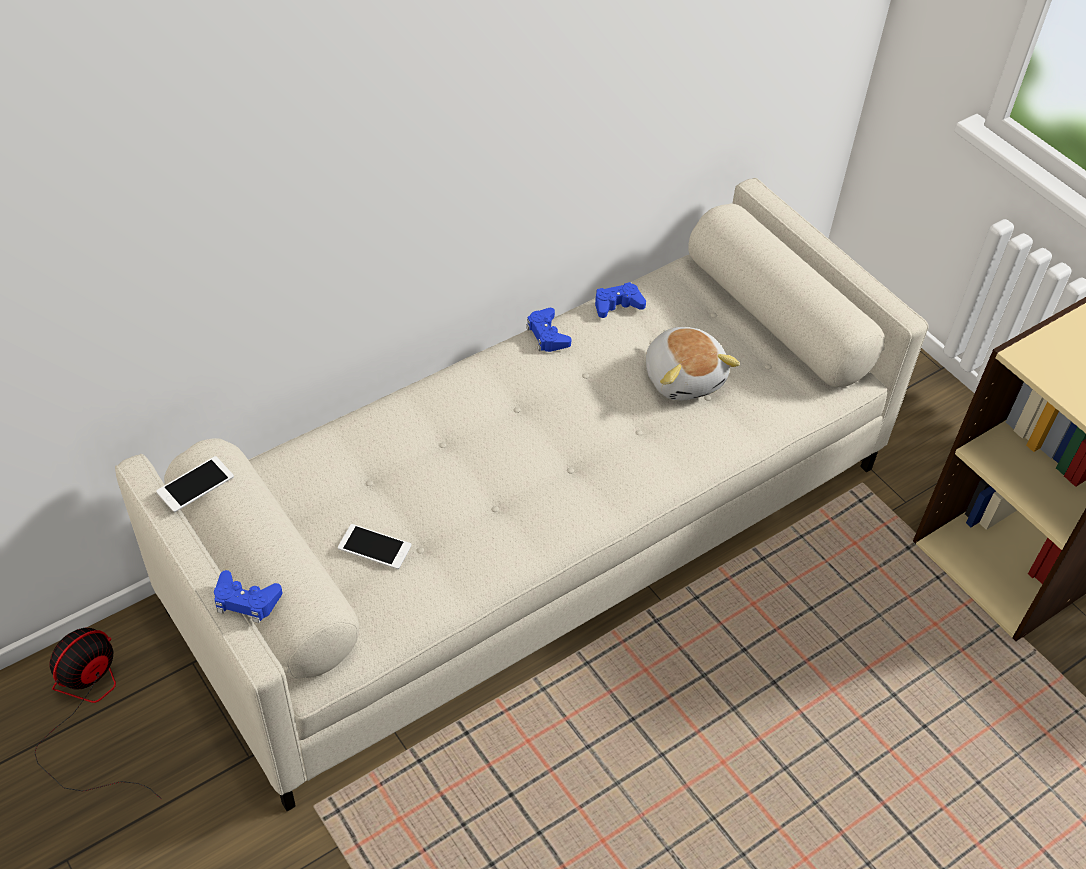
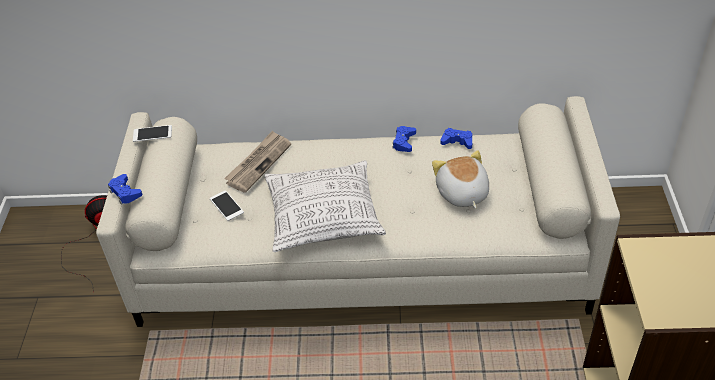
camera: 40 degrees right, 5 degrees down
plush toy [646,327,740,400] -> plush toy turned 150 degrees clockwise [432,150,489,209]
none -> newspaper [224,130,291,193]
none -> pillow [264,160,386,252]

